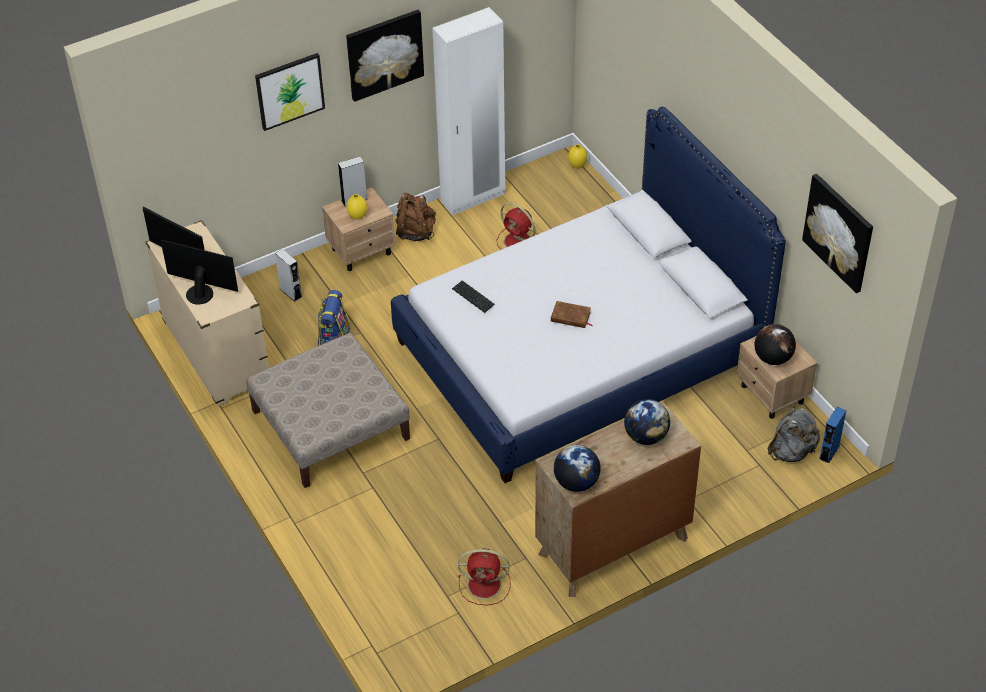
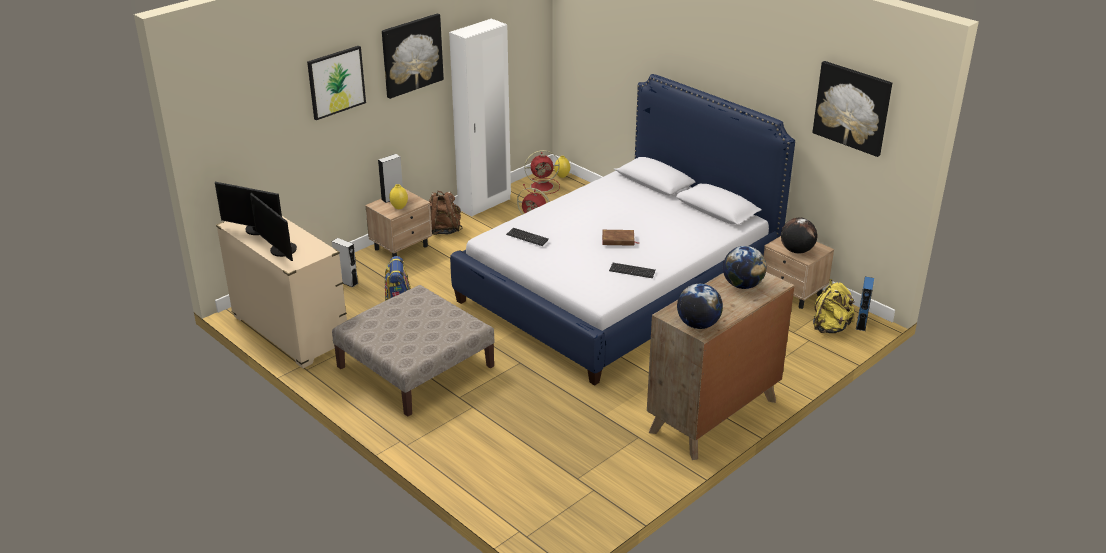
camera: 15 degrees left, 15 degrees down
monitor [161,240,238,305] -> monitor turned 135 degrees counterclockwise [250,193,297,261]
red fan [458,548,510,605] -> red fan moved to [523,150,560,194]
grey backpack [768,406,820,462] -> yellow backpack [813,279,856,333]
none -> keyboard [609,263,655,278]

